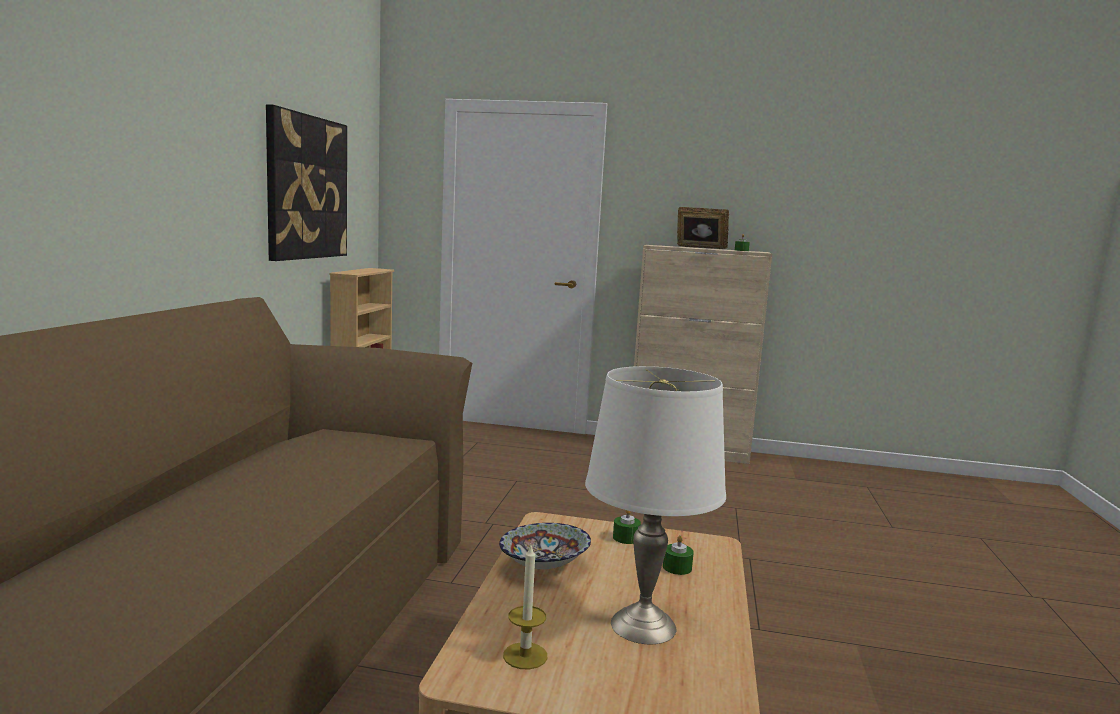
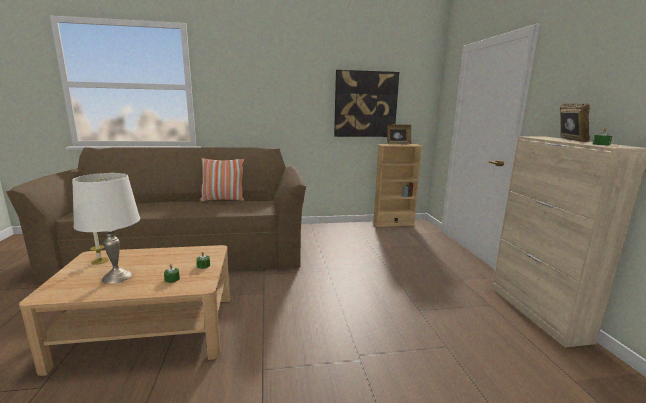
camera: 70 degrees right, 5 degrees up
bowl [499,523,591,569] -> none
none -> pillow [199,158,244,202]
none -> picture frame [387,125,412,145]

